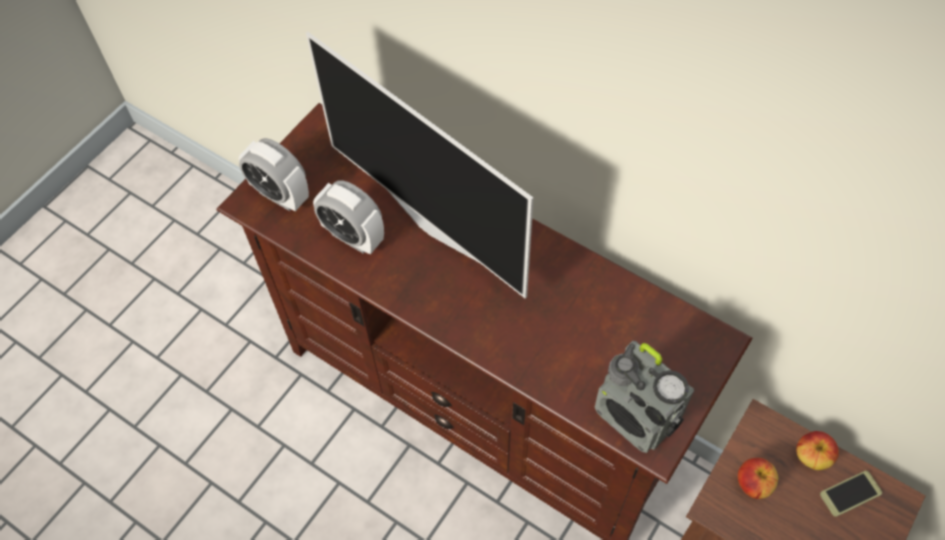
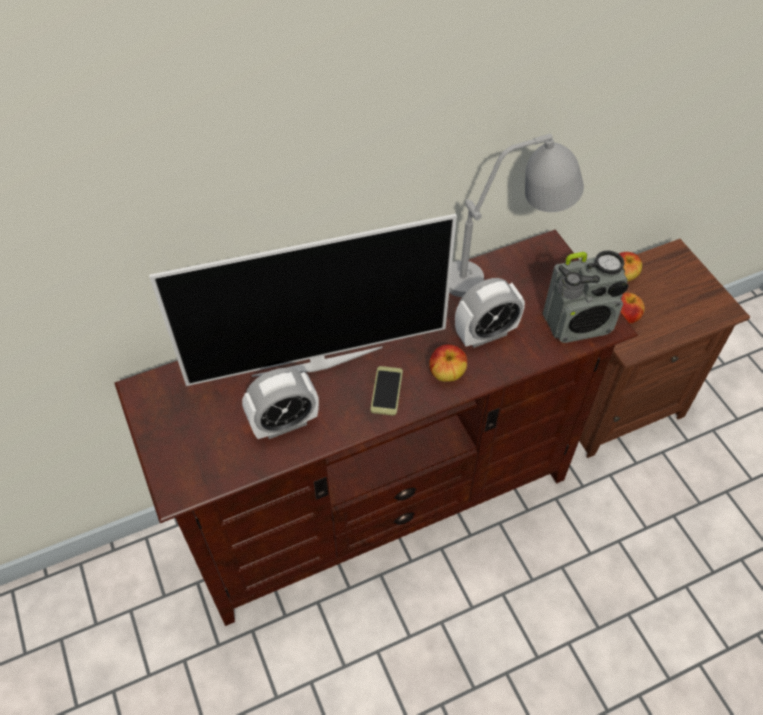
camera: 60 degrees left, 5 degrees down
alarm clock [238,138,309,211] -> alarm clock moved to [455,278,525,348]
phone [820,471,882,517] -> phone moved to [370,366,403,416]
none -> apple [429,345,467,382]
none -> grey table lamp [449,134,584,297]

